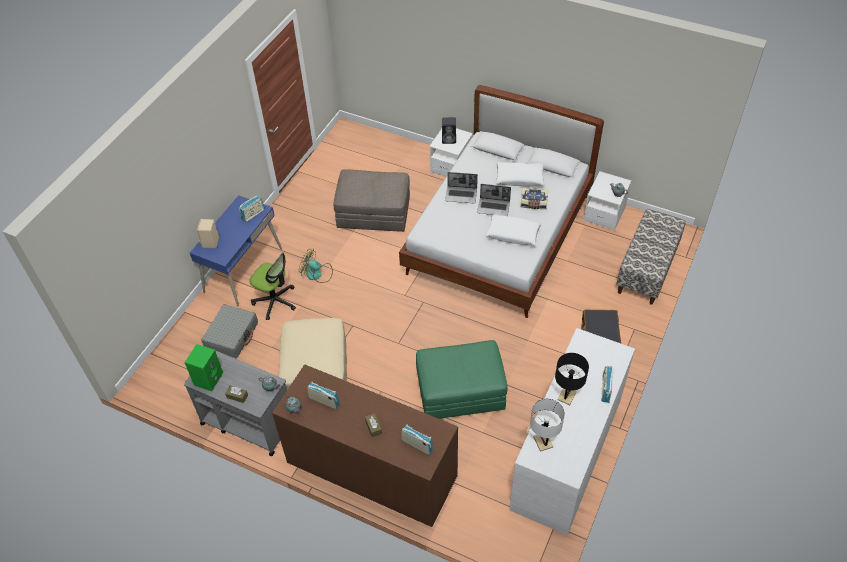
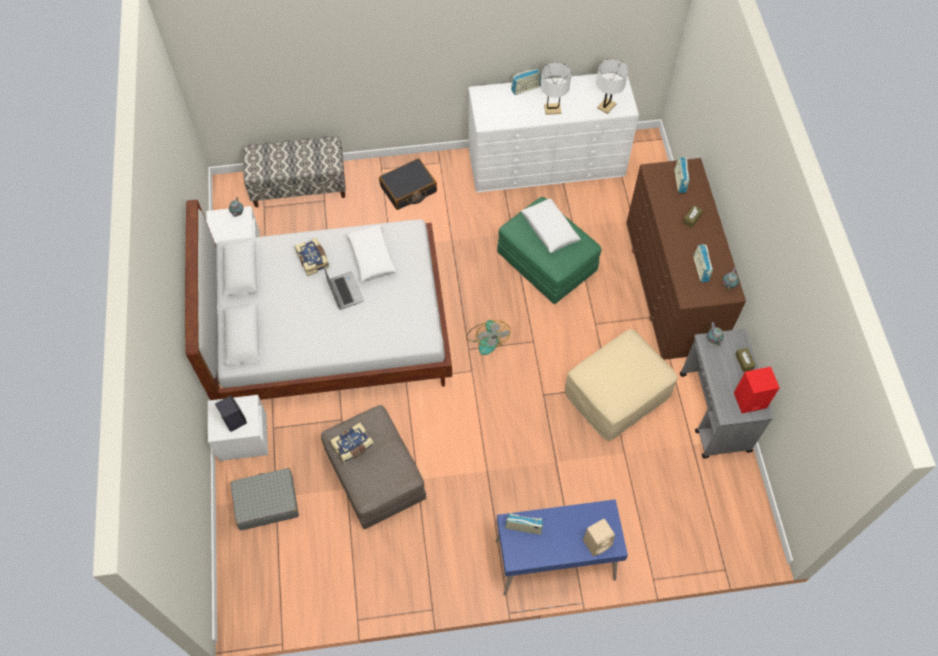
camera: 125 degrees left, 10 degrees up
green speaker [184,344,223,391] -> red speaker [734,367,780,413]
grey suitcase [201,304,258,358] -> grey suitcase moved to [230,468,299,530]
office chair [250,251,296,320] -> none
fan [299,248,333,283] -> fan moved to [466,320,511,355]
laptop [445,172,478,203] -> none
white pillow [496,162,544,187] -> white pillow moved to [521,198,581,253]
black table lamp [555,353,589,405] -> white table lamp [541,62,571,115]
none -> book [330,422,374,463]

